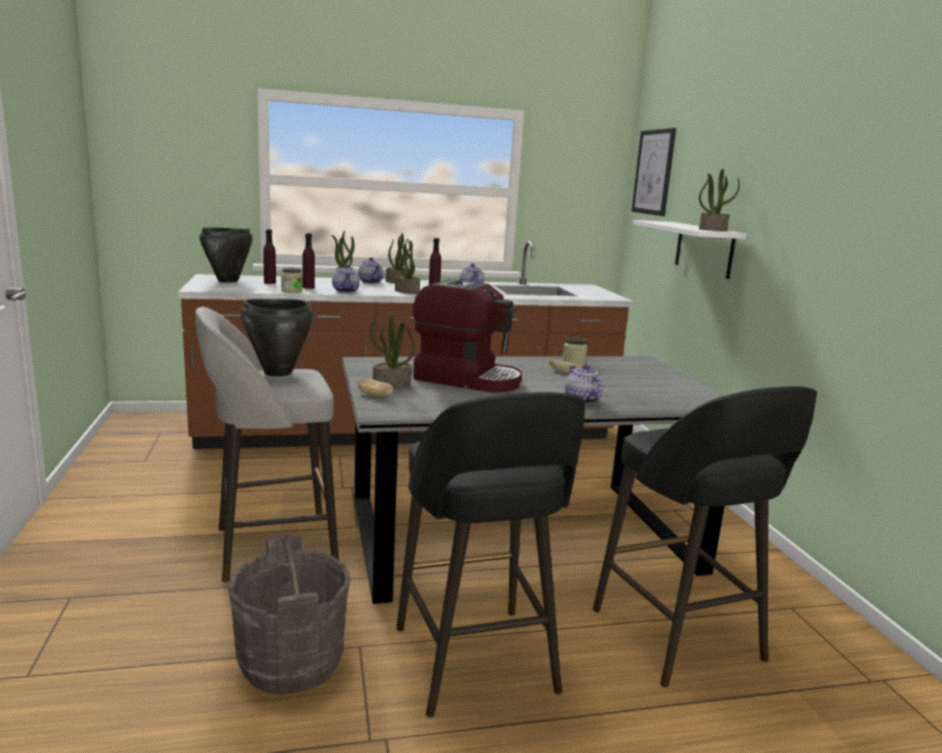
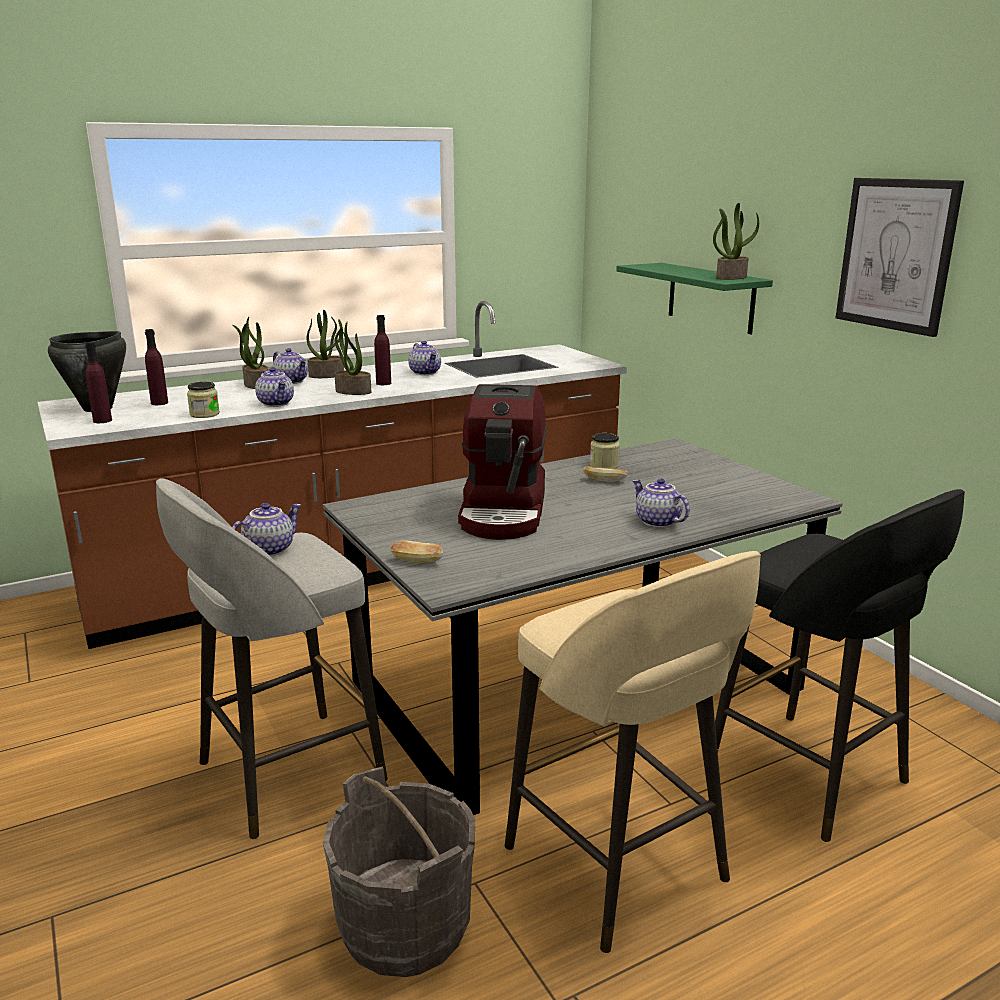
camera: 15 degrees left, 5 degrees up
black cooking pot [241,299,314,377] -> teapot [232,503,301,556]
purple bottle [302,233,315,289] -> purple bottle moved to [85,342,112,423]
potted plant [370,313,415,388] -> none
black stool [396,392,586,718] -> beige stool [505,551,761,953]
coffee machine [413,279,522,393] -> coffee machine turned 90 degrees clockwise [458,384,547,540]
picture [632,128,676,216] -> picture moved to [836,178,964,337]
white shelf [633,220,747,279] -> green shelf [616,263,773,334]

